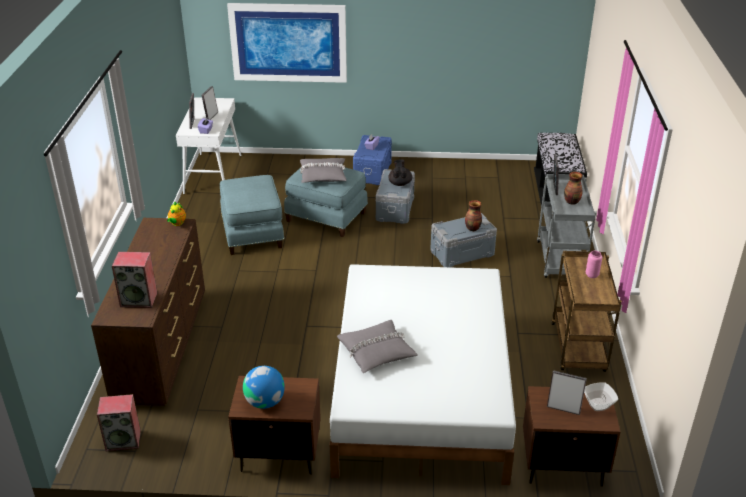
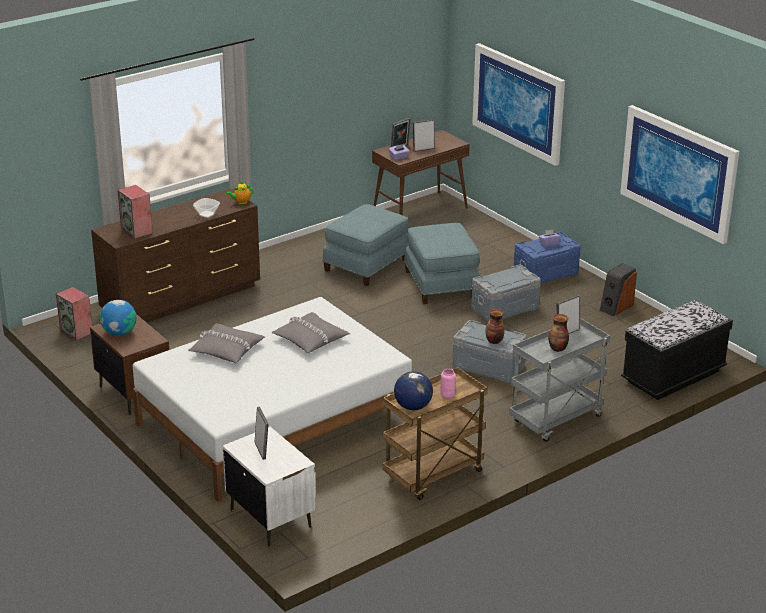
camera: 50 degrees right, 5 degrees down
white console table [176,97,242,194] -> brown console table [372,130,470,215]
grey pillow [300,158,347,183] -> grey pillow moved to [272,312,350,353]
black teapot [388,159,412,186] -> none
brown nightstand [523,386,621,487] -> white nightstand [223,427,316,546]
bowl [584,382,618,411] -> bowl moved to [193,198,220,218]
none -> globe [394,371,433,410]
none -> speaker [599,263,637,316]
none -> picture [620,105,739,244]

